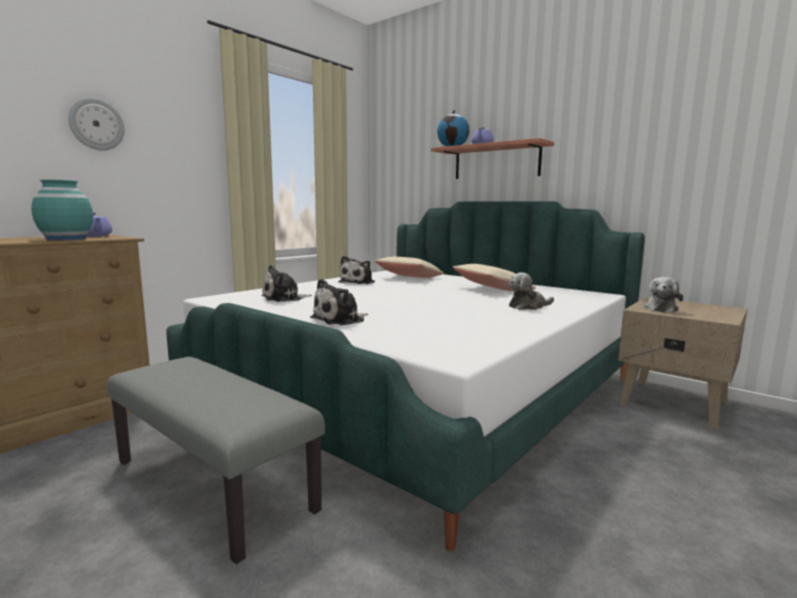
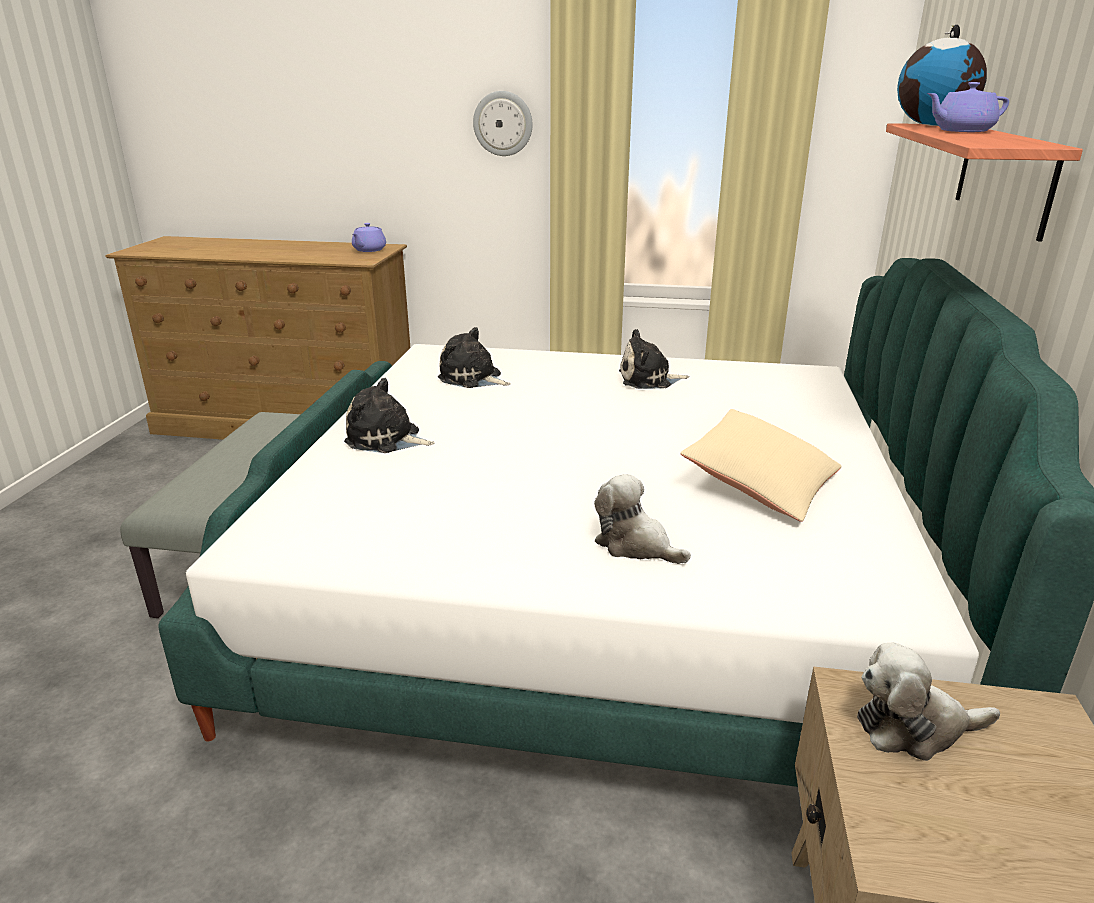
camera: 60 degrees right, 15 degrees up
turquoise vase [31,180,93,240] -> none
wall clock [68,98,125,151] -> wall clock moved to [473,91,533,156]
beige pillow [374,257,444,278] -> none

